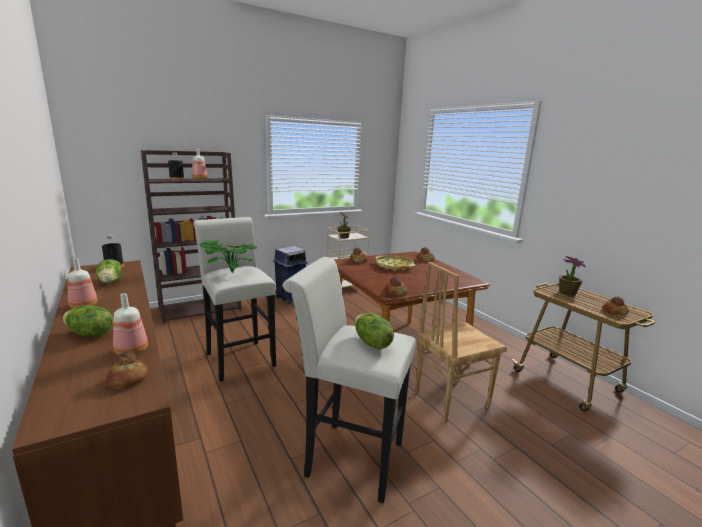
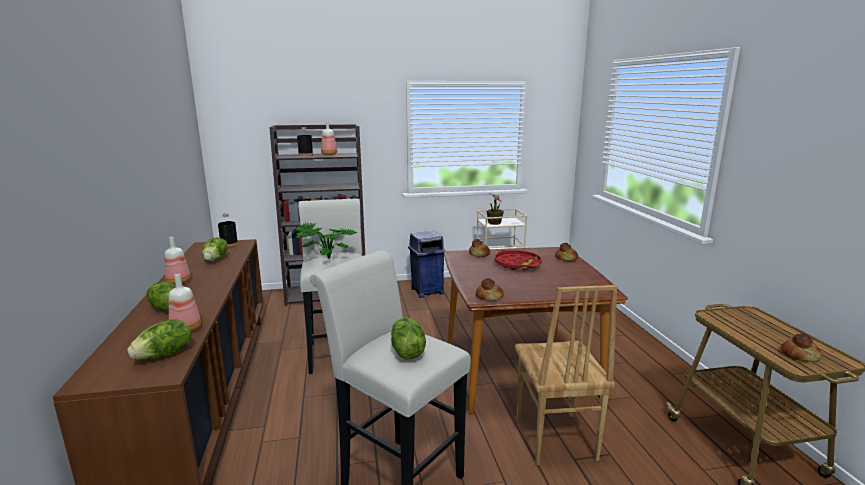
camera: 20 degrees right, 0 degrees up
bread [105,352,148,389] -> lettuce [127,319,192,359]
yellow tray [375,256,415,271] -> red tray [495,250,542,270]
brown chair [415,262,507,423] -> brown chair turned 90 degrees counterclockwise [515,285,618,465]
potted plant [559,256,586,296] -> none

